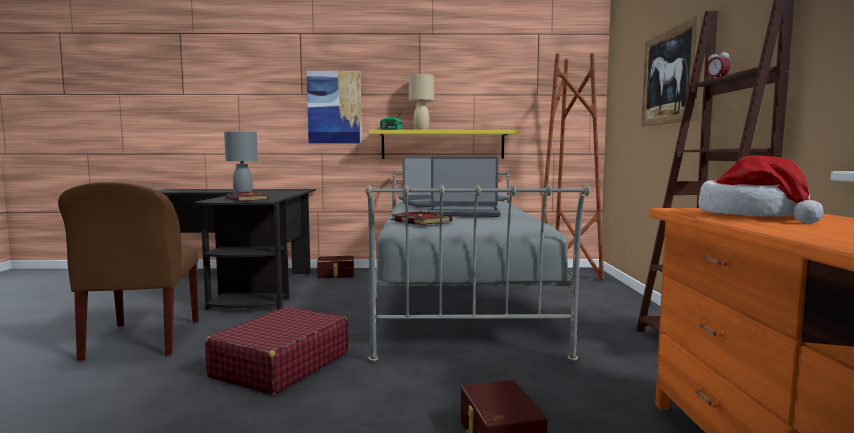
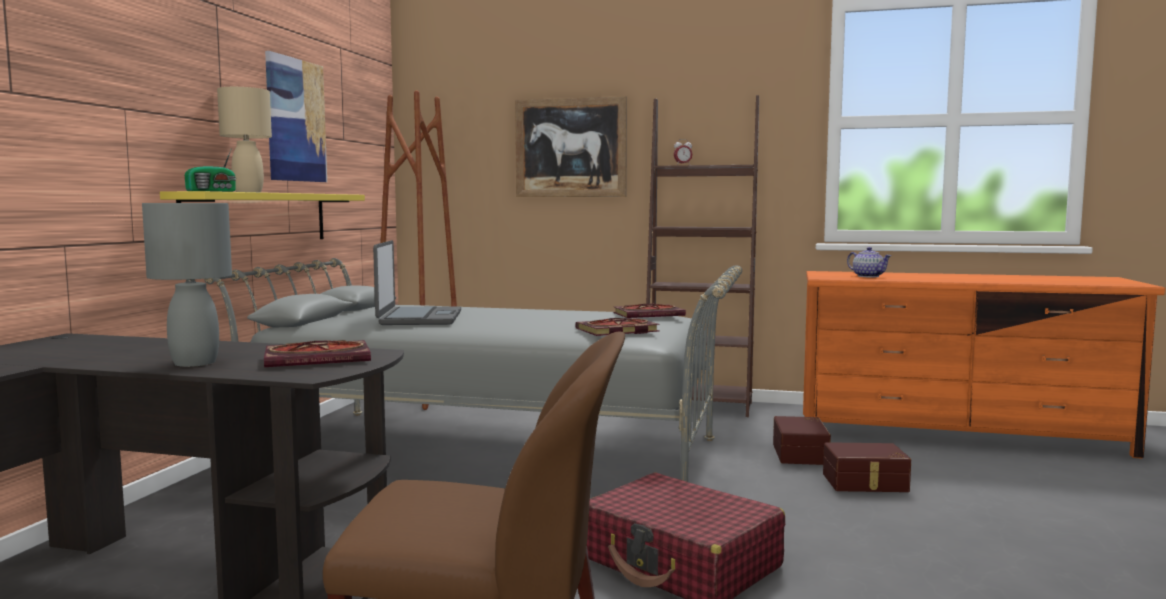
camera: 75 degrees left, 0 degrees up
picture [307,71,362,143] -> picture moved to [265,51,327,182]
brown storage box [317,256,354,279] -> brown storage box moved to [773,416,831,465]
laptop [428,156,501,217] -> none
hat [699,155,824,224] -> teapot [847,247,892,277]
none -> book [613,304,686,318]

